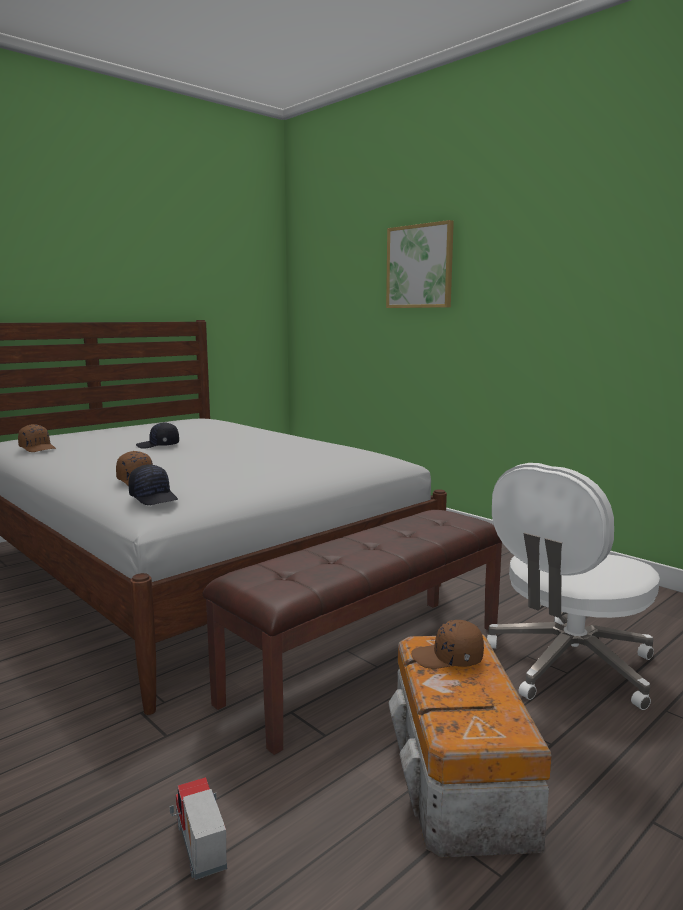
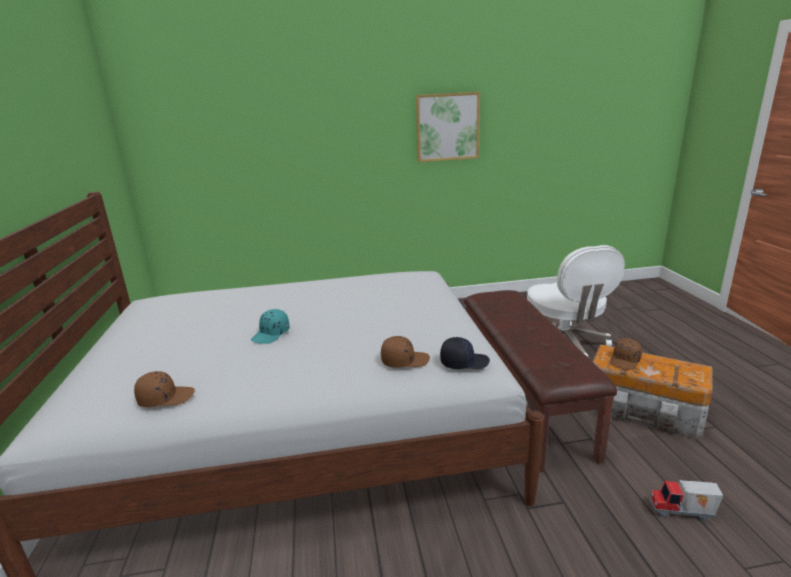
camera: 55 degrees left, 10 degrees up
black cap [136,422,179,449] -> turquoise cap [251,309,290,344]
picture [386,220,454,308] -> picture moved to [416,92,480,162]

